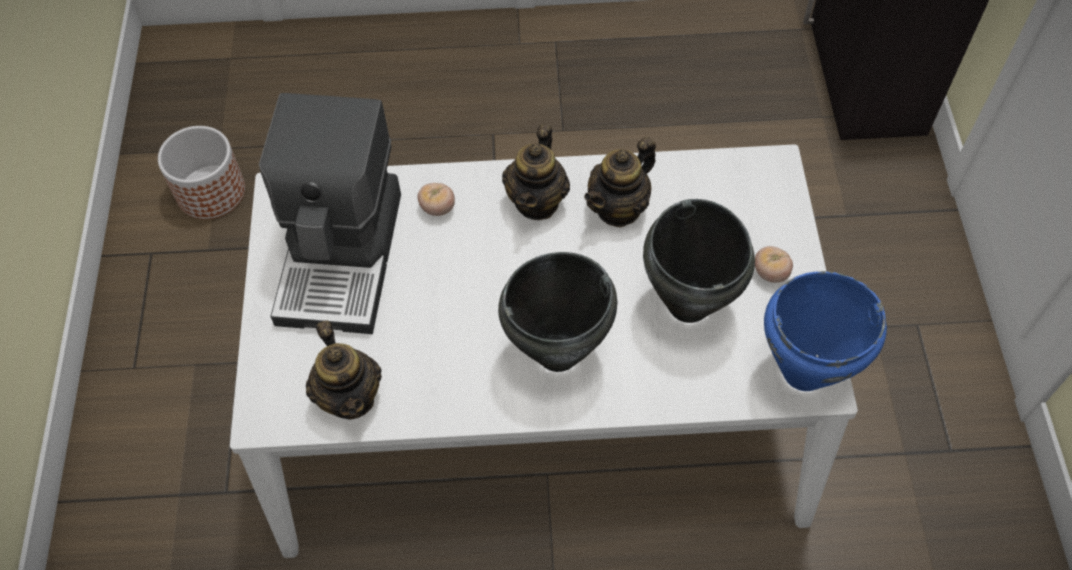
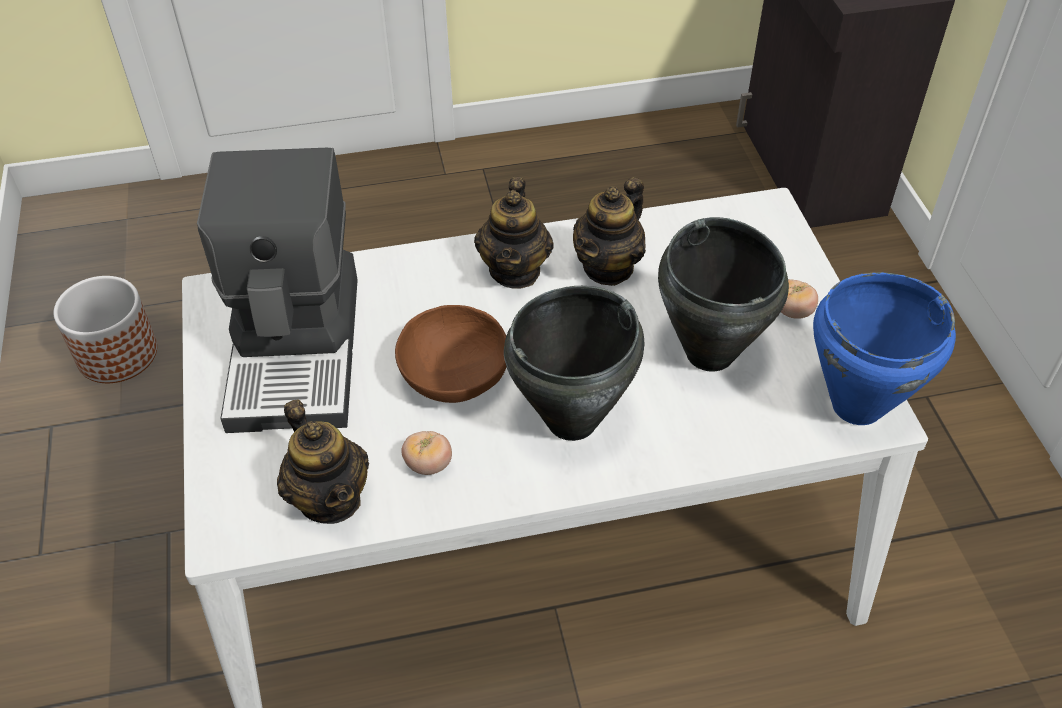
camera: 10 degrees left, 10 degrees down
tomato [418,183,455,216] -> tomato moved to [401,431,452,475]
none -> brown bowl [395,305,506,403]

